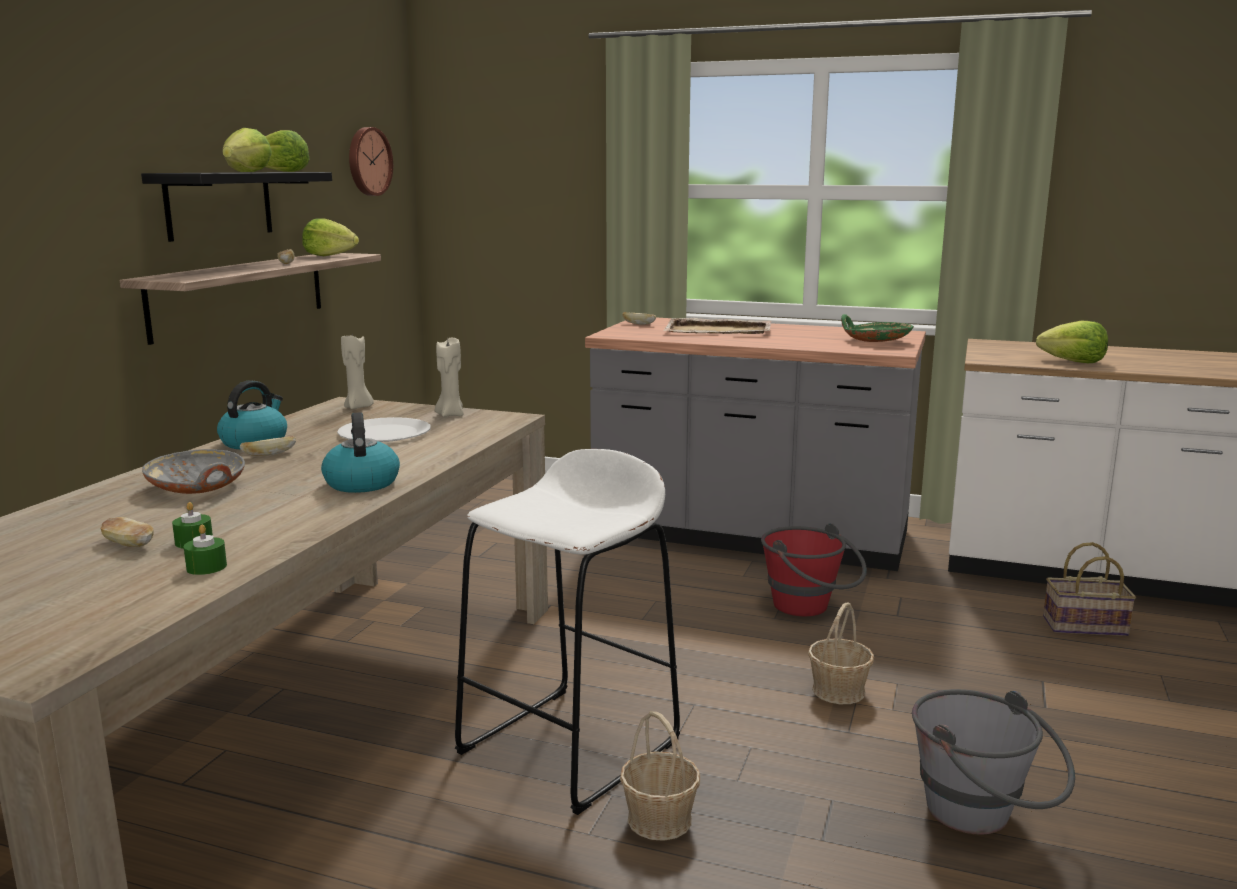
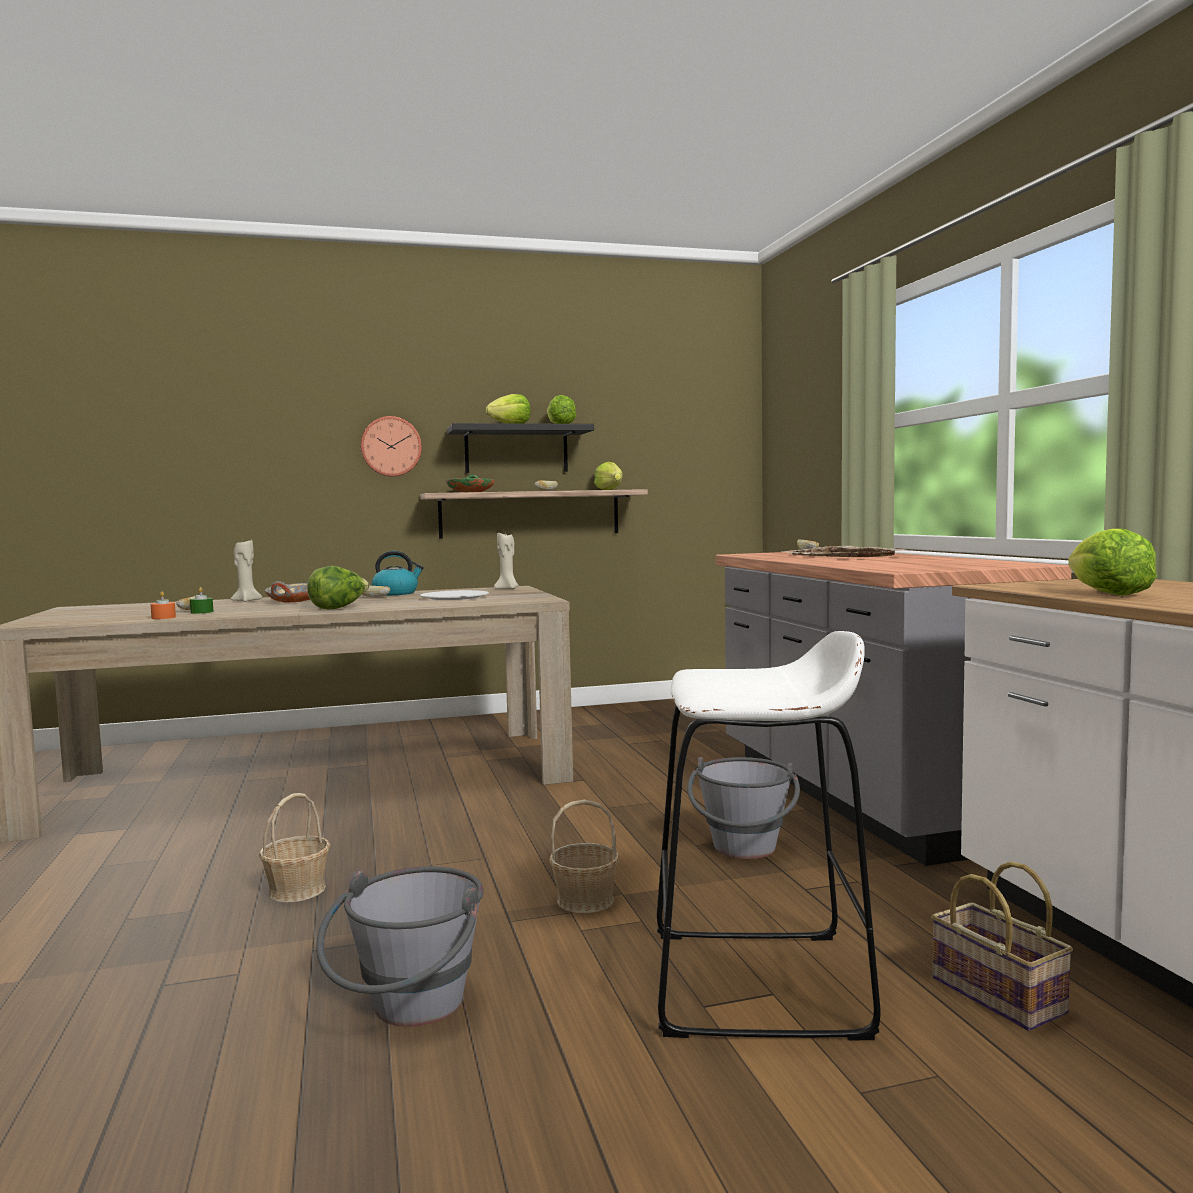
camera: 55 degrees right, 10 degrees down
green candle [184,525,227,575] -> orange candle [151,592,176,619]
kettle [321,412,400,493] -> lettuce [307,566,369,609]
wall clock [349,127,393,196] -> wall clock moved to [361,416,422,477]
beige candle [435,338,464,417] -> beige candle moved to [230,540,262,602]
white stool [455,449,680,815] -> white stool moved to [657,631,881,1041]
red bucket [761,523,867,616] -> grey bucket [687,757,800,859]
green bowl [841,314,914,342] -> green bowl moved to [446,475,495,492]

